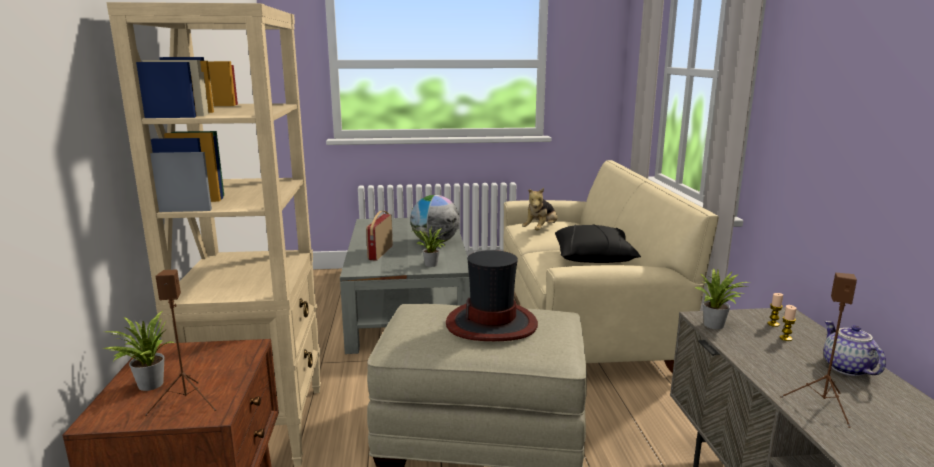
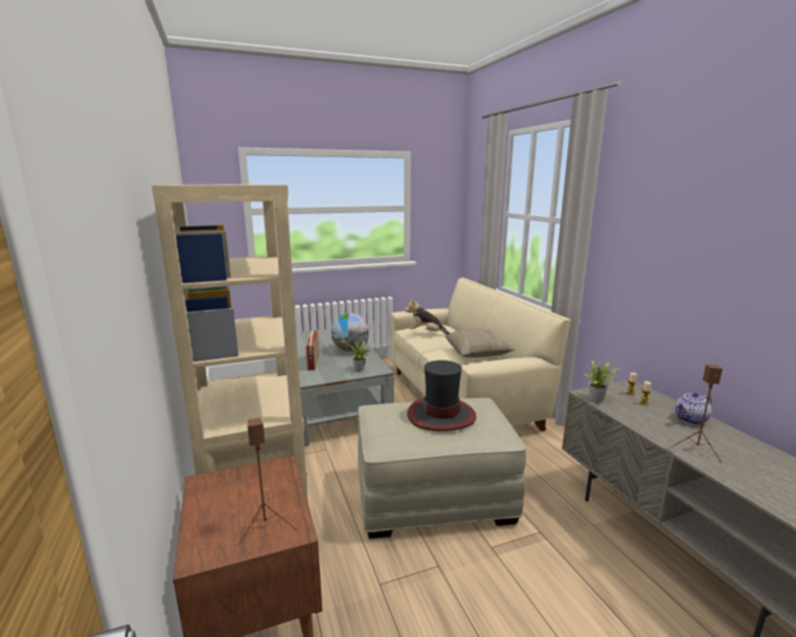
camera: 15 degrees left, 0 degrees up
potted plant [104,311,175,391] -> none
plush toy [522,188,557,231] -> plush toy turned 90 degrees clockwise [405,299,450,335]
black pillow [555,225,641,263] -> beige pillow [445,329,515,358]
teapot [824,321,886,376] -> teapot turned 90 degrees counterclockwise [675,392,712,425]

